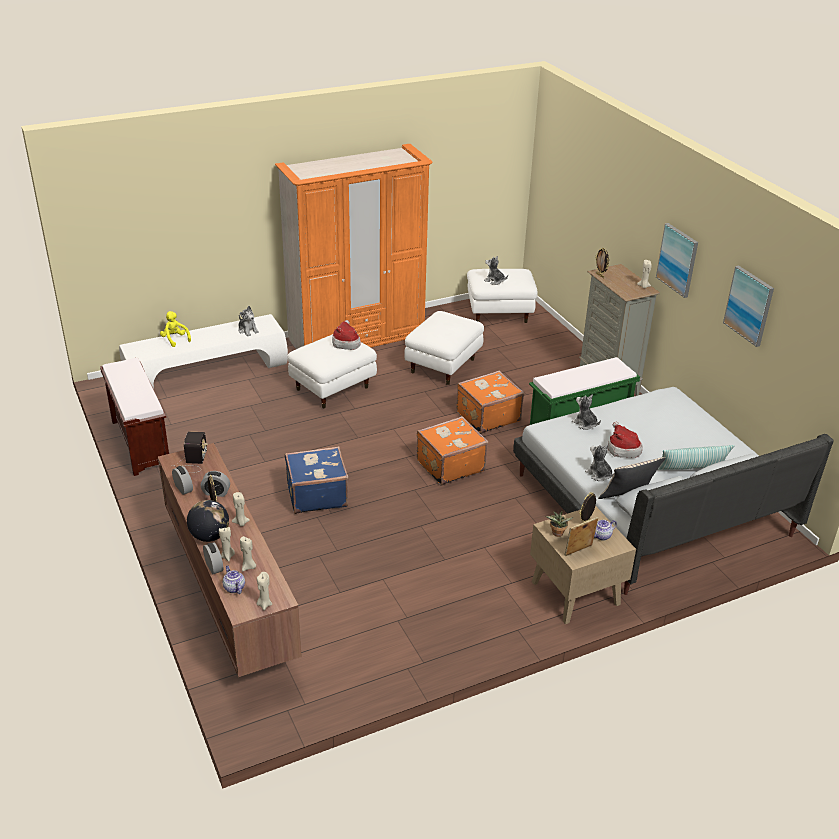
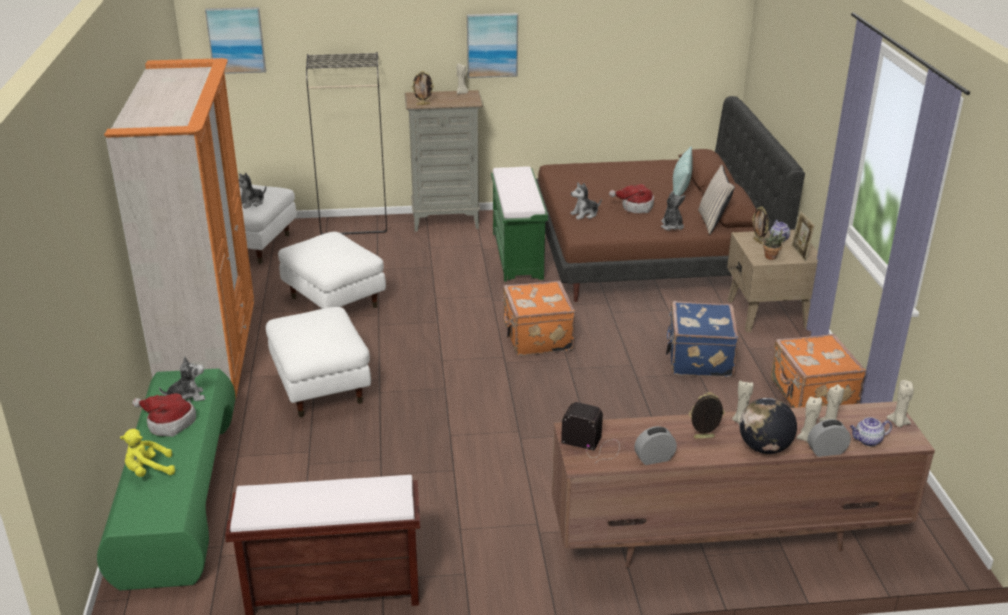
camera: 70 degrees left, 5 degrees down
white bench [119,314,288,389] -> green bench [97,369,235,591]
alarm clock [201,471,230,497] -> none
blue suitcase [285,446,348,514] -> blue suitcase moved to [665,301,739,378]
hat [332,320,361,350] -> hat moved to [132,394,196,437]
orange suitcase [456,371,524,434] -> orange suitcase moved to [771,334,866,408]
grey bed [513,387,834,595] -> brown bed [536,96,805,302]
plush toy [585,444,613,481] -> plush toy turned 105 degrees clockwise [661,191,685,230]
picture [723,266,774,347] -> picture moved to [205,7,266,74]
none -> black clothes rack [306,52,387,235]

